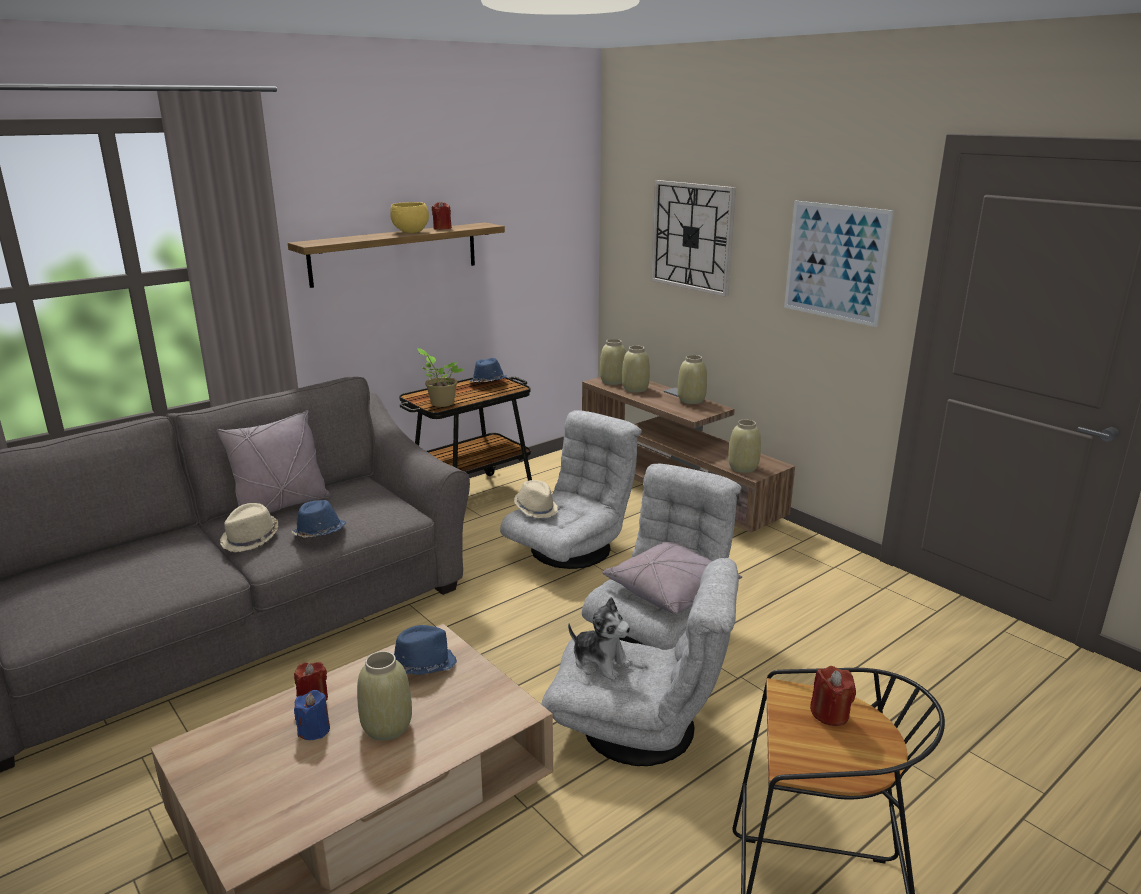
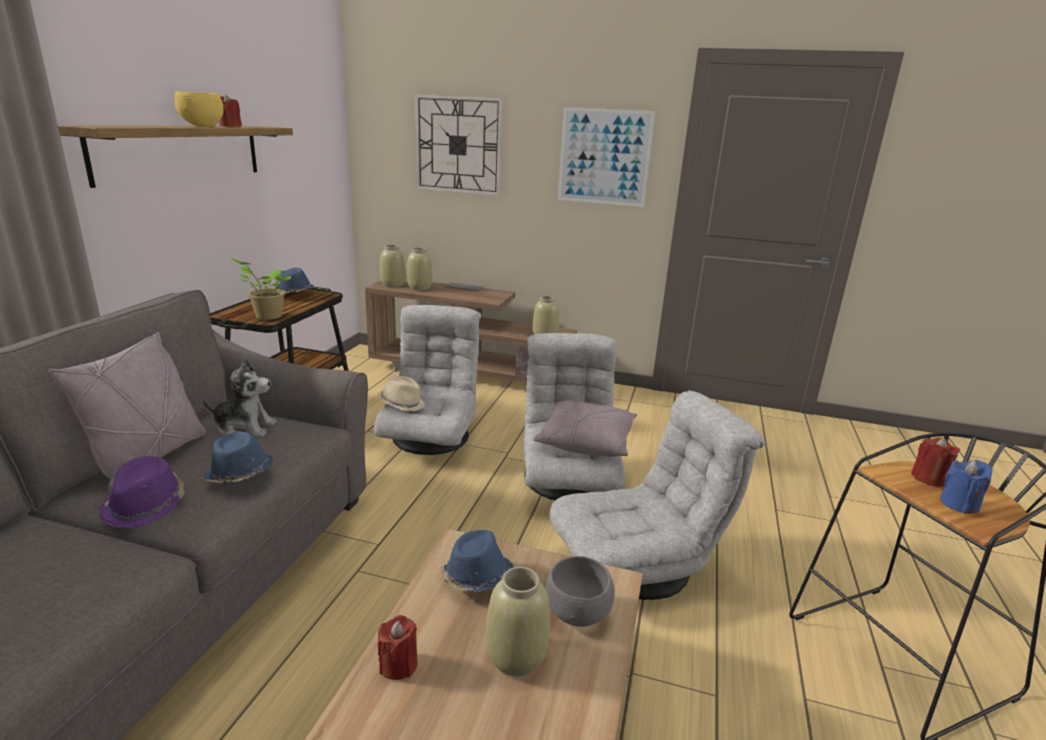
camera: 35 degrees left, 0 degrees up
beige hat [220,503,278,552] -> purple hat [99,456,185,528]
blue candle [294,690,330,740] -> blue candle moved to [940,460,993,514]
plush toy [568,597,632,681] -> plush toy moved to [203,358,277,437]
beige vase [678,355,707,404] -> none
none -> grey bowl [546,556,615,627]

